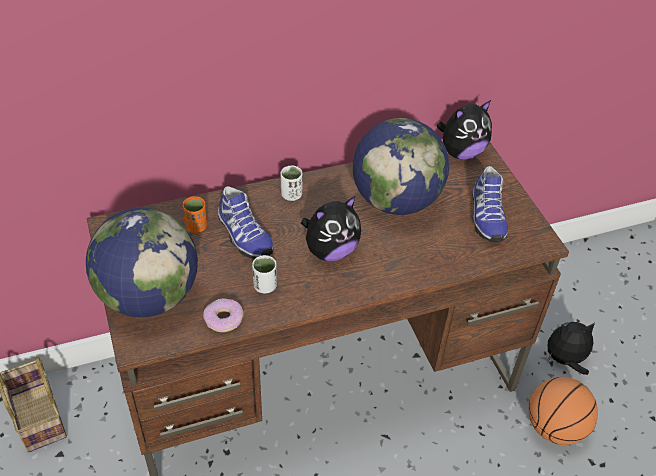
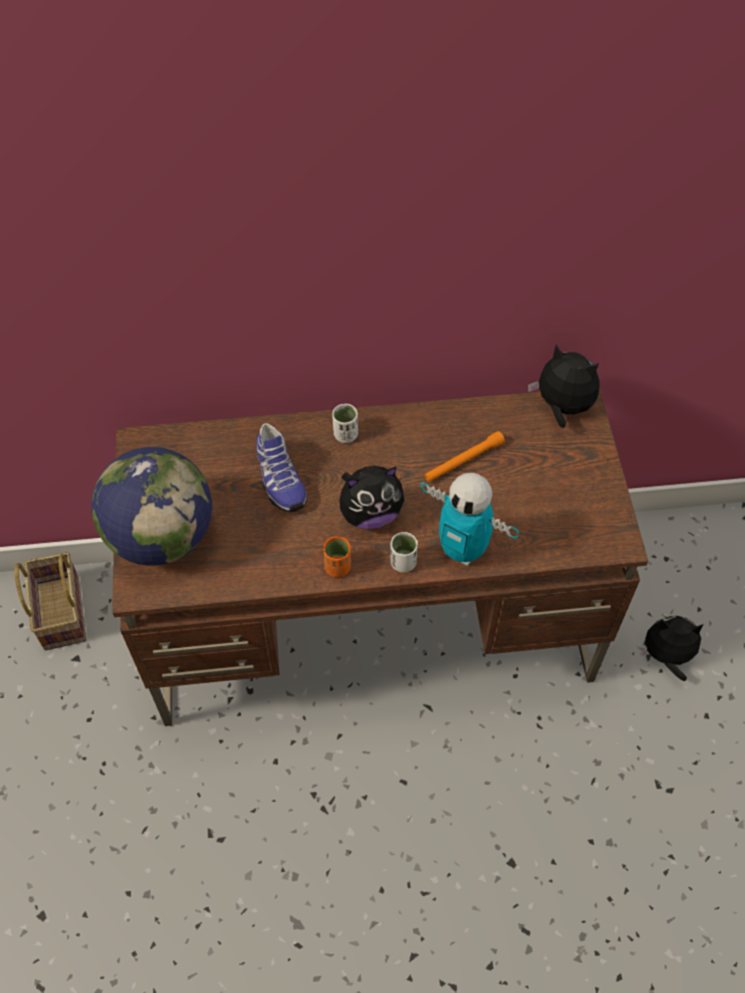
camera: 15 degrees right, 10 degrees up
orange cup [183,196,207,233] -> orange cup moved to [323,536,351,577]
donut [203,298,244,332] -> none
white cup [252,255,277,294] -> white cup moved to [390,532,418,572]
globe [353,118,449,215] -> orange flashlight [425,431,505,482]
plush toy [437,100,492,159] -> plush toy turned 135 degrees counterclockwise [528,344,600,428]
shoe [472,166,508,242] -> none
basketball [529,377,598,445] -> none
none -> toy robot [420,473,519,566]

